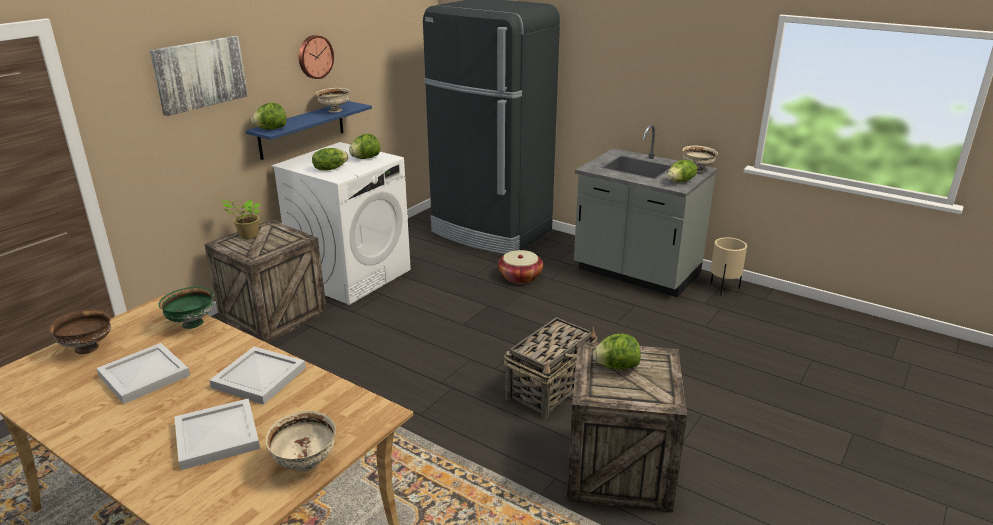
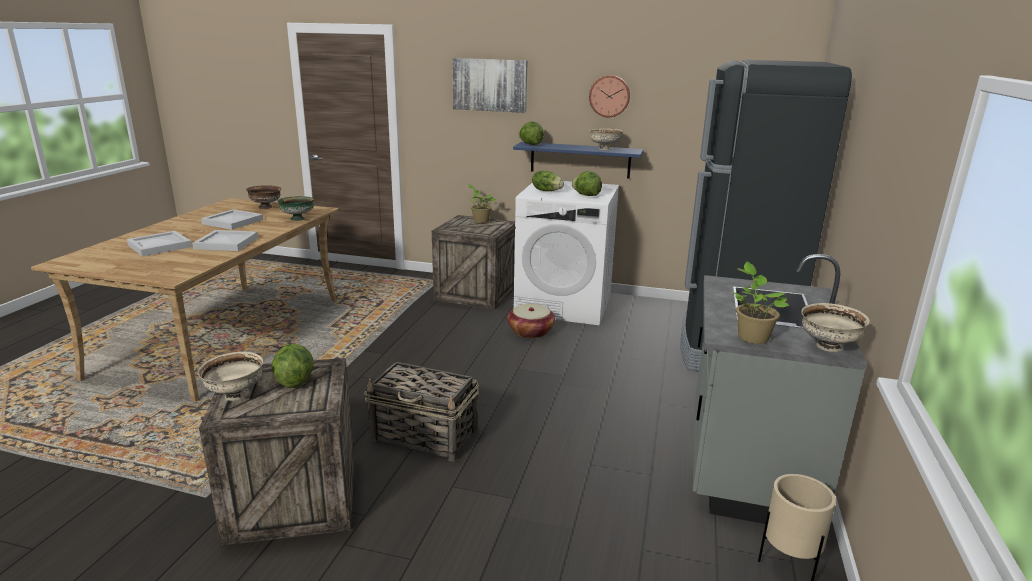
camera: 70 degrees right, 5 degrees down
beige bowl [266,411,336,472] -> beige bowl moved to [198,352,263,401]
basket [498,250,543,284] -> basket moved to [507,303,555,338]
lettuce [667,160,697,182] -> potted plant [732,262,789,344]

